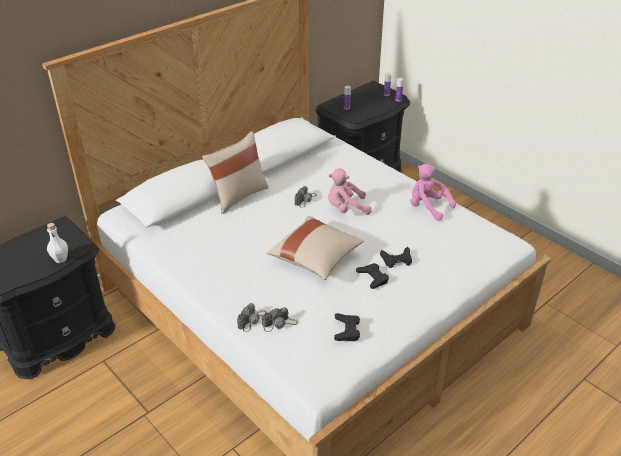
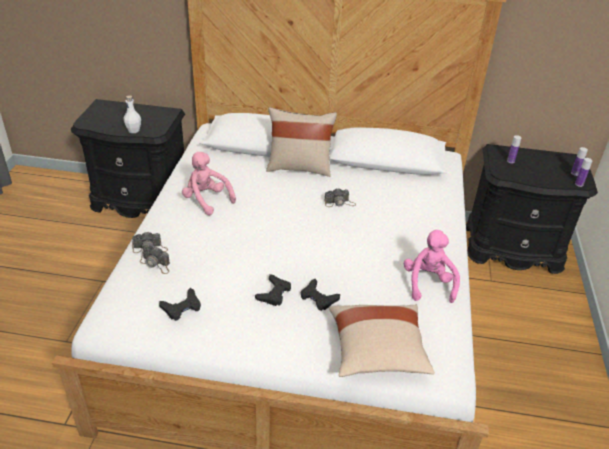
camera: 50 degrees right, 0 degrees up
beige pillow [267,216,364,280] -> beige pillow moved to [329,305,435,377]
pink plush toy [328,168,371,215] -> pink plush toy moved to [182,152,236,215]

